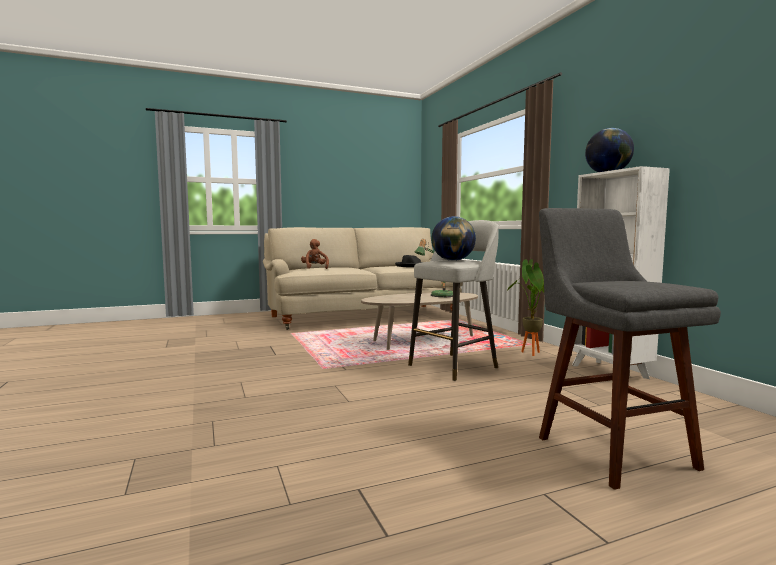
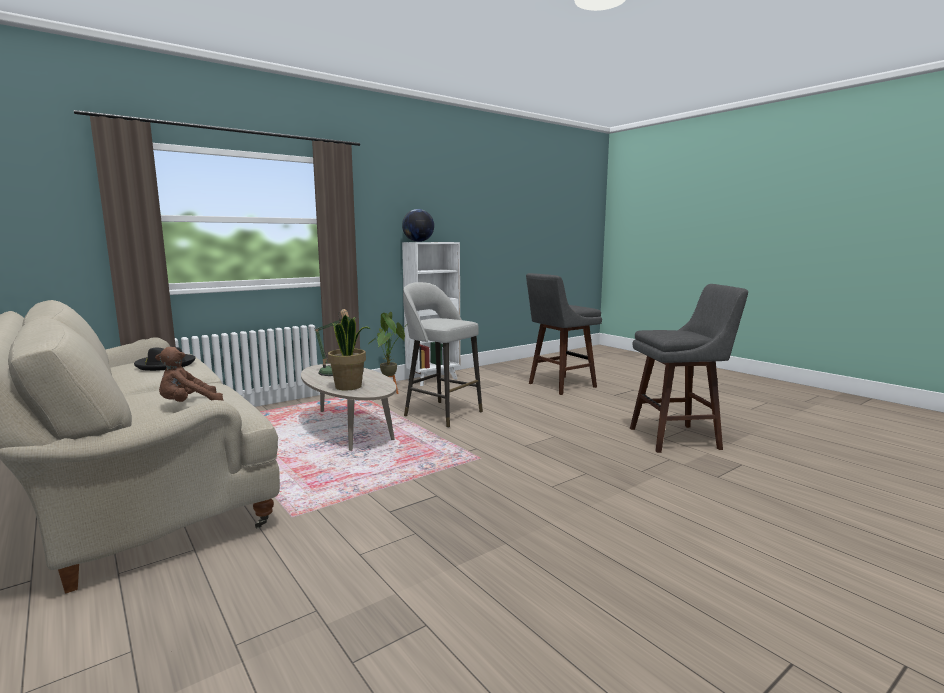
camera: 105 degrees left, 5 degrees up
globe [431,216,476,261] -> none
none -> potted plant [328,314,370,390]
none -> grey stool [630,284,748,453]

